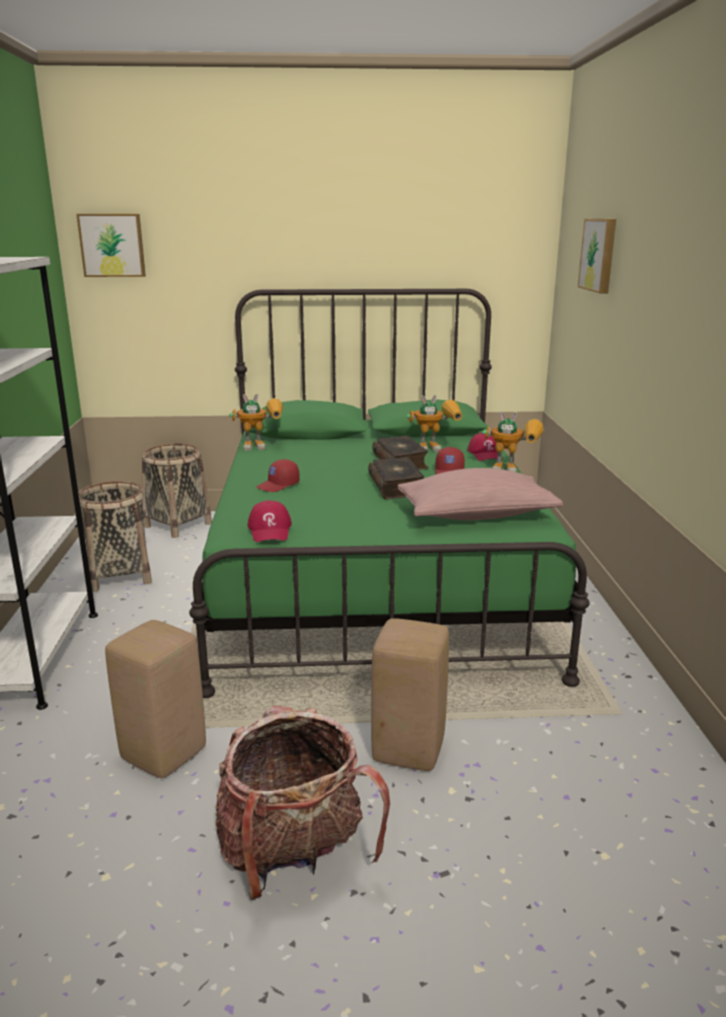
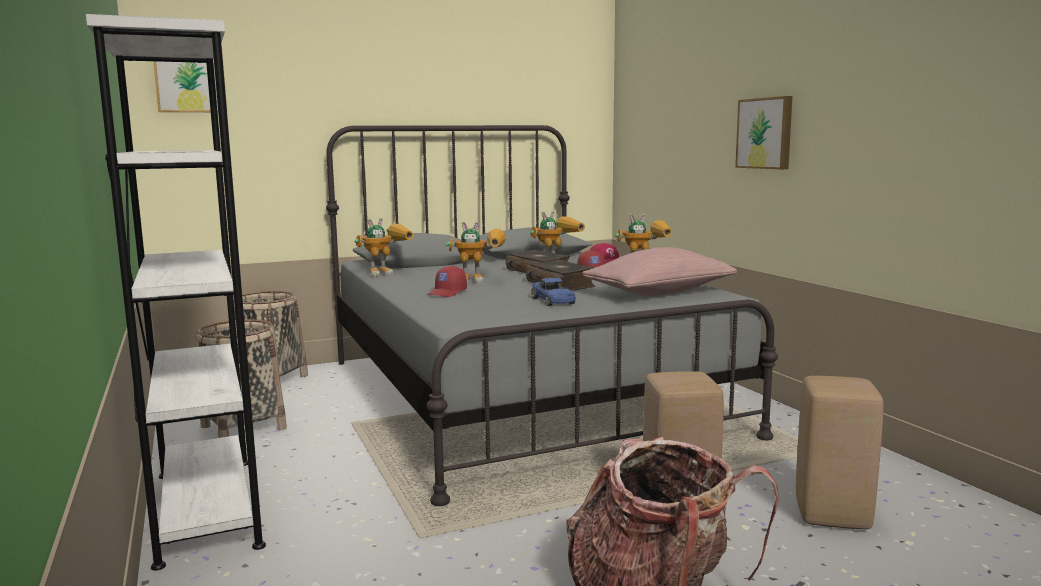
camera: 20 degrees left, 10 degrees down
beige stool [105,620,206,778] -> beige stool moved to [796,376,883,529]
green bed [189,289,590,698] -> grey bed [326,125,778,506]
red cap [248,500,292,542] -> none
picture [578,219,616,293] -> picture moved to [735,96,793,169]
none -> toy robot [446,221,506,284]
none -> blue toy car [531,278,576,306]

